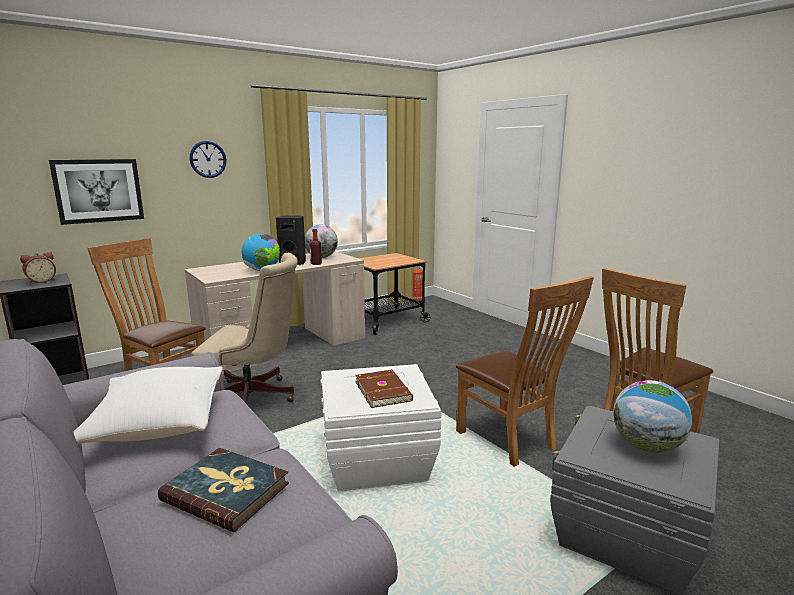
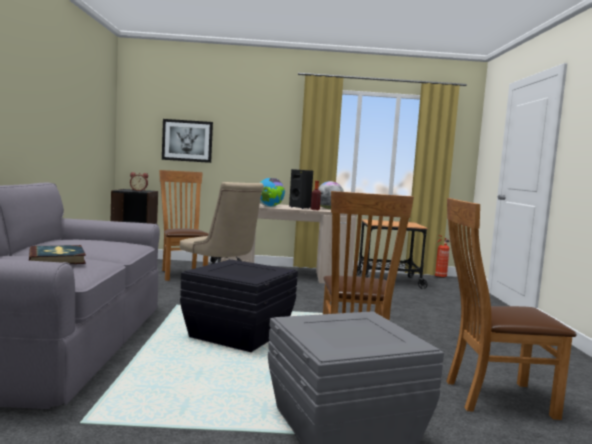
camera: 35 degrees right, 10 degrees down
white pillow [74,366,223,444] -> none
wall clock [189,141,227,178] -> none
white storage box [321,364,441,491] -> black storage box [180,259,298,352]
brown book [355,370,413,408] -> none
globe [613,380,693,453] -> none

